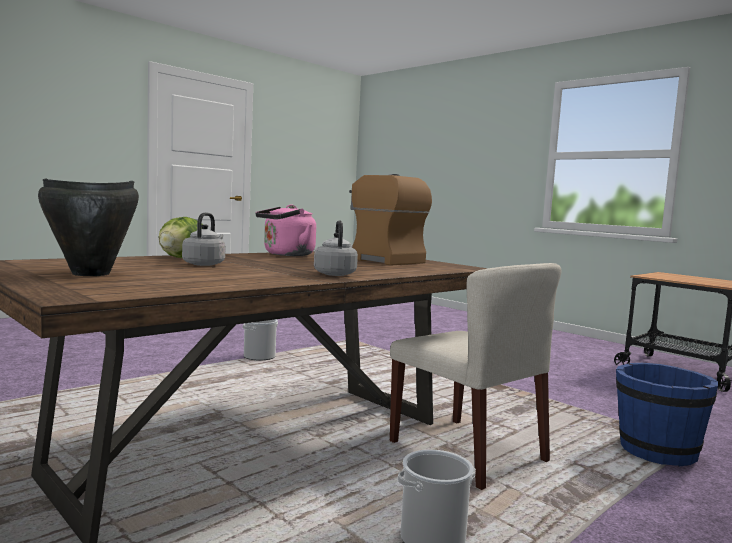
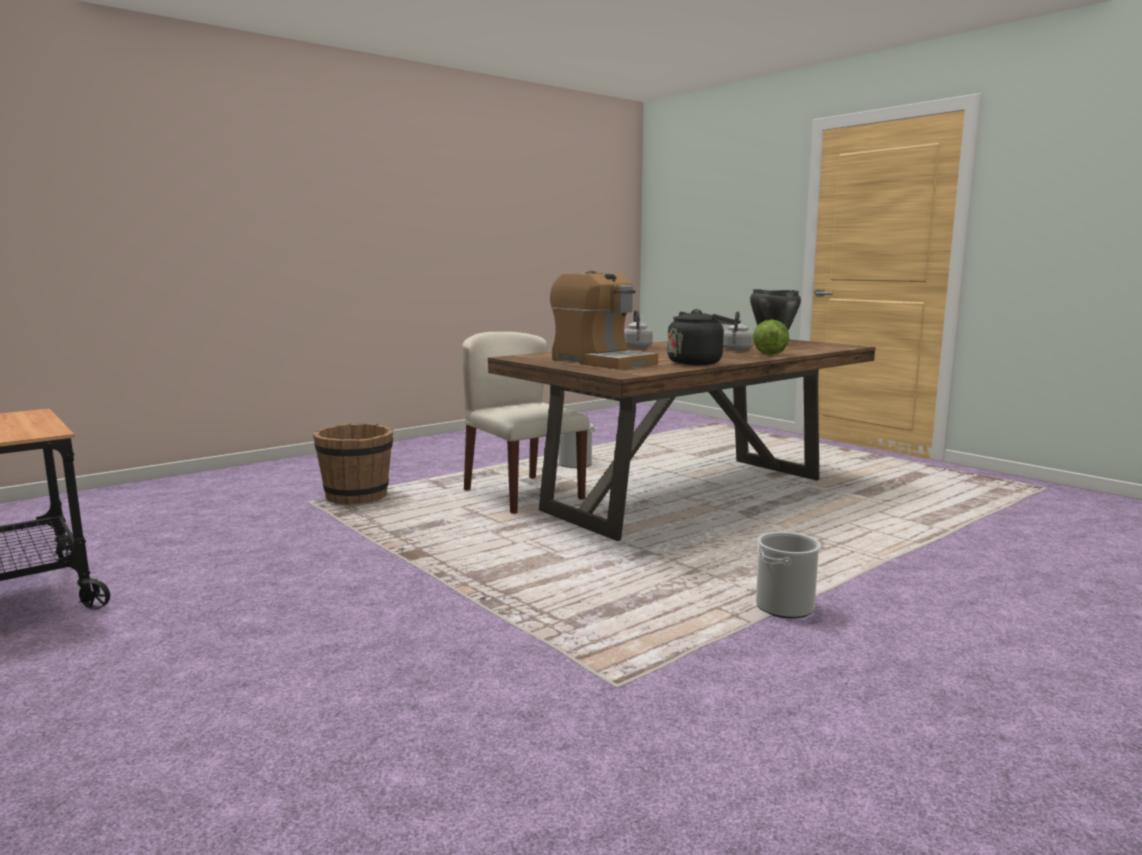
camera: 175 degrees left, 5 degrees up
pink kettle [256,204,316,256] -> black kettle [667,309,735,365]
blue bucket [616,363,718,467] -> brown bucket [313,423,393,504]

